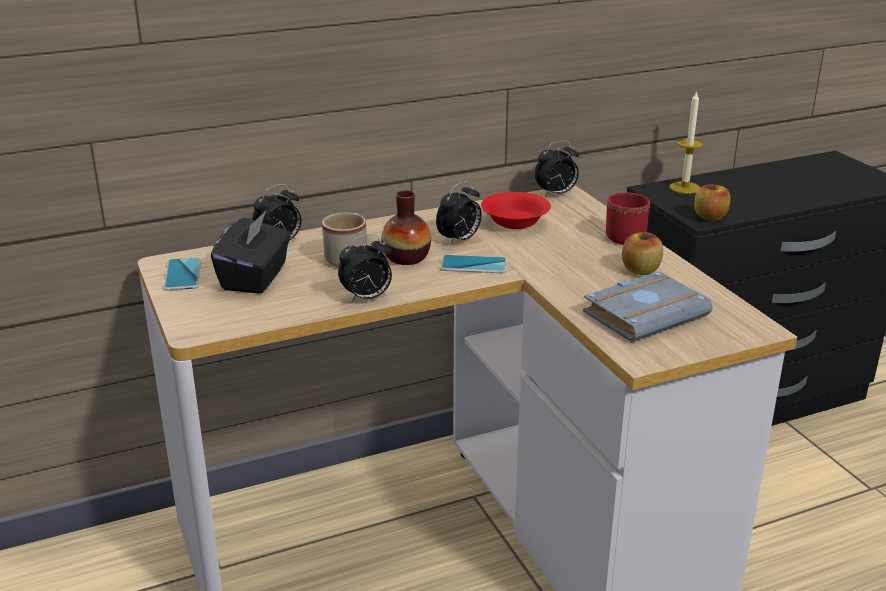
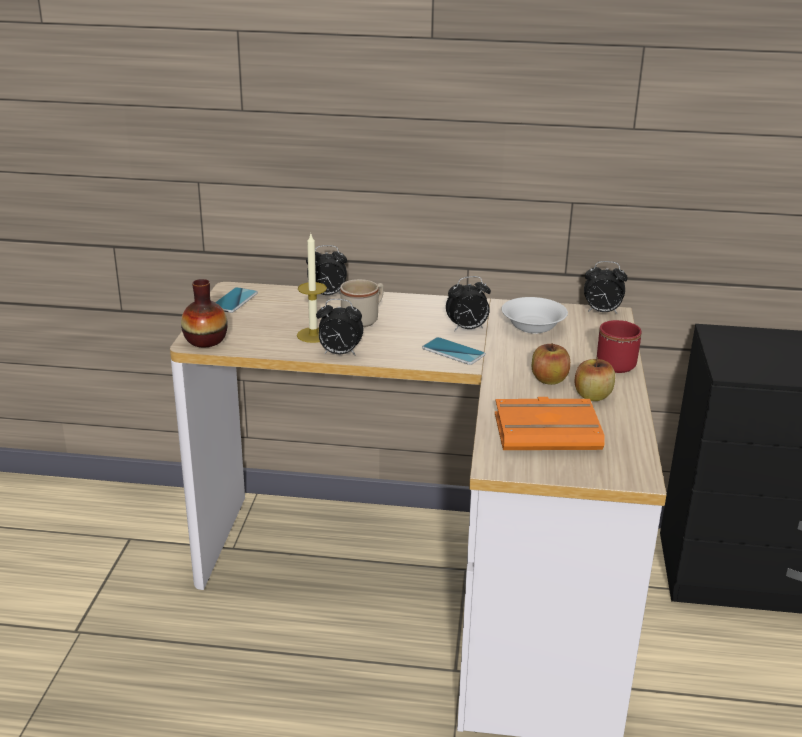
camera: 30 degrees right, 0 degrees up
black tissue box [211,211,291,294] -> none
vase [381,191,431,265] -> vase moved to [181,279,228,347]
red bowl [481,192,551,229] -> white bowl [501,297,568,334]
grey book [583,272,713,342] -> orange book [495,397,605,450]
candle [669,90,704,194] -> candle moved to [297,232,327,343]
apple [694,183,730,221] -> apple moved to [532,343,570,385]

